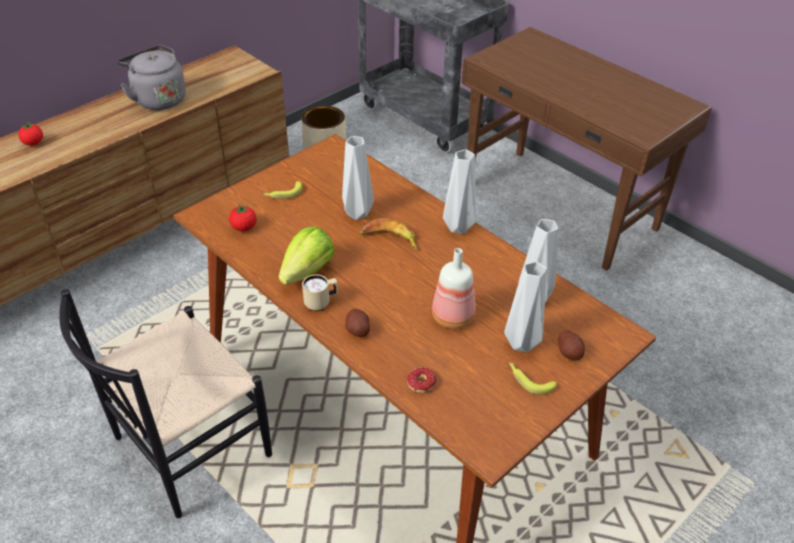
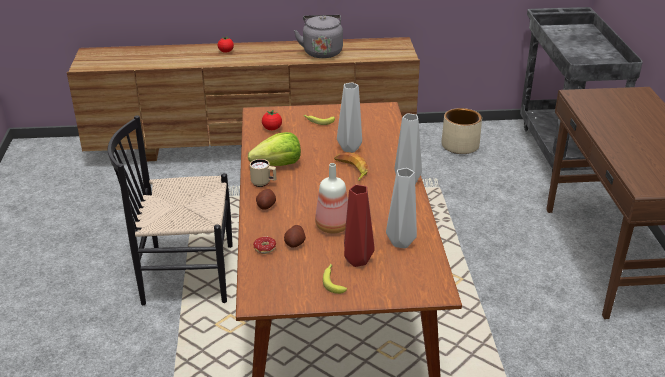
camera: 40 degrees right, 10 degrees down
grey vase [504,261,547,352] -> red vase [344,184,375,267]
potato [558,330,585,360] -> potato moved to [284,225,306,248]

